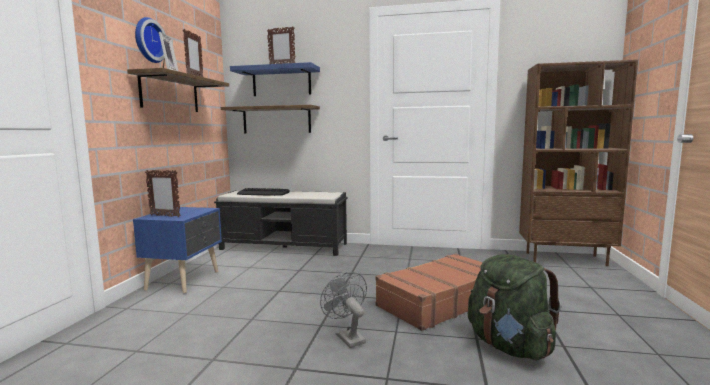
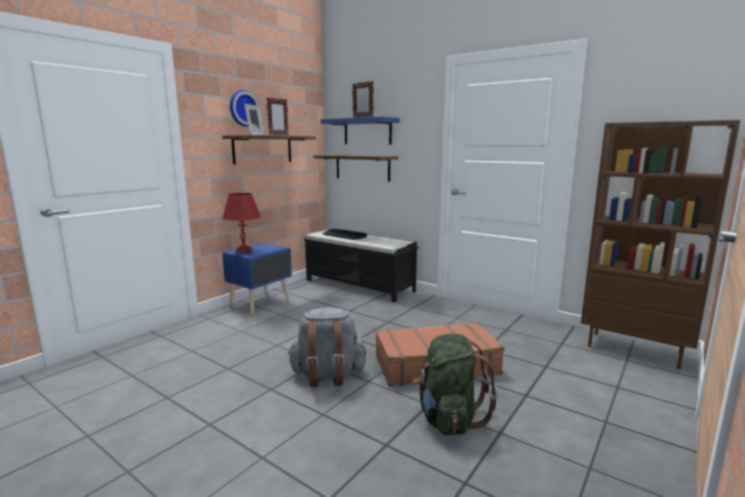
camera: 25 degrees right, 5 degrees up
picture frame [145,170,180,217] -> red table lamp [222,193,261,254]
grey fan [320,272,367,348] -> grey backpack [287,307,366,387]

